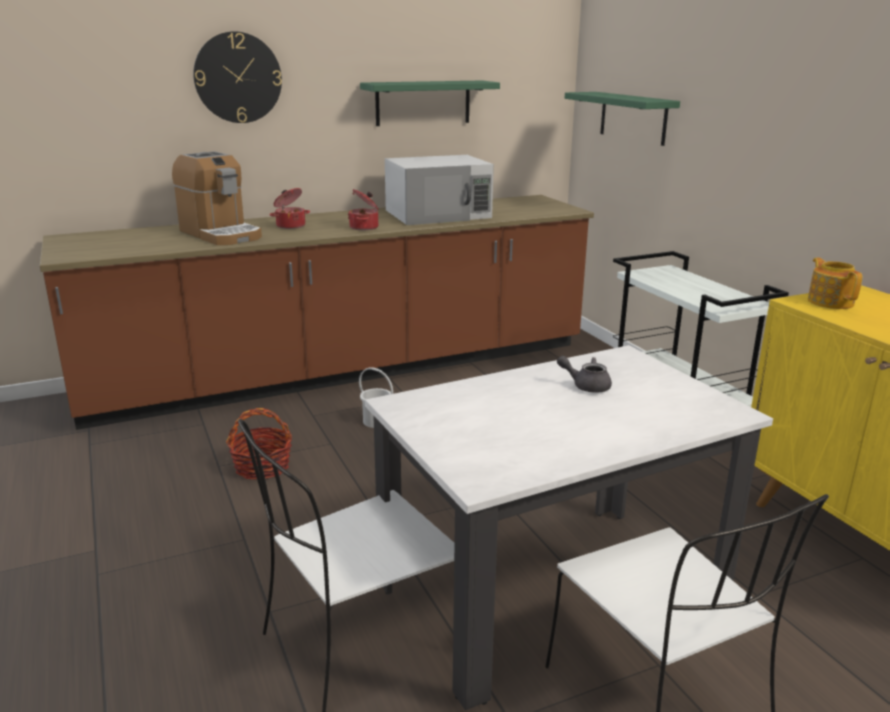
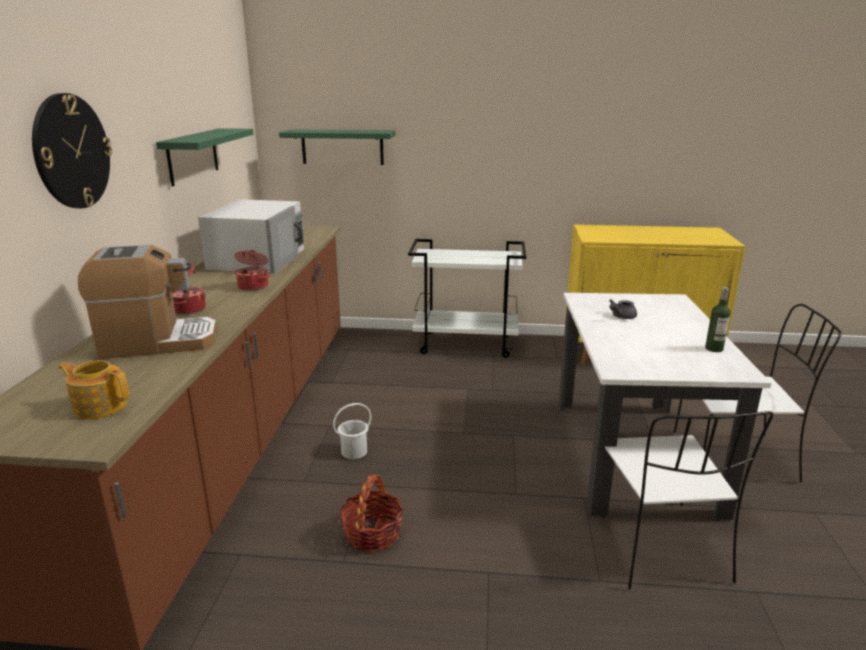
camera: 60 degrees left, 0 degrees up
teapot [808,258,862,309] -> teapot moved to [58,360,129,419]
none -> bottle [705,287,731,352]

